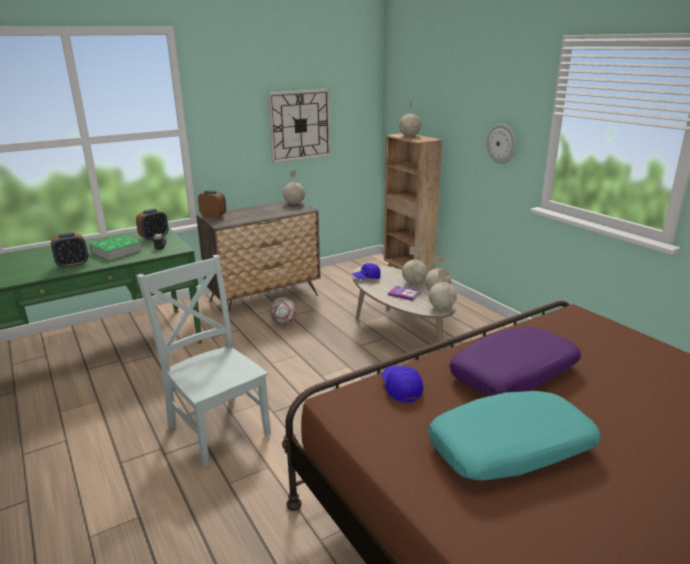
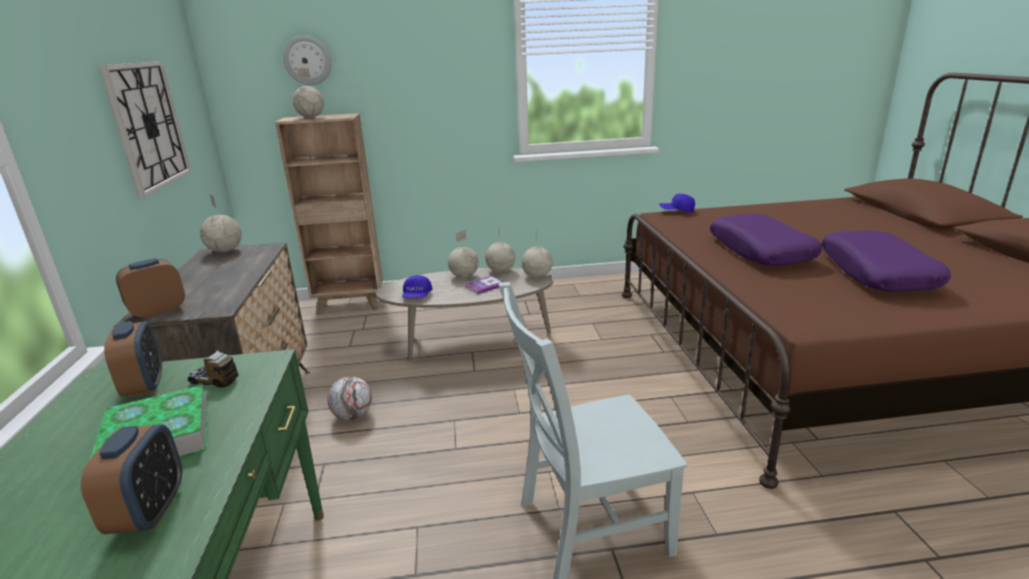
camera: 65 degrees left, 0 degrees up
blue cap [382,366,423,403] -> blue cap moved to [659,194,695,213]
turquoise pillow [428,391,601,481] -> purple pillow [822,230,951,292]
wall clock [487,124,516,164] -> wall clock moved to [283,36,332,85]

